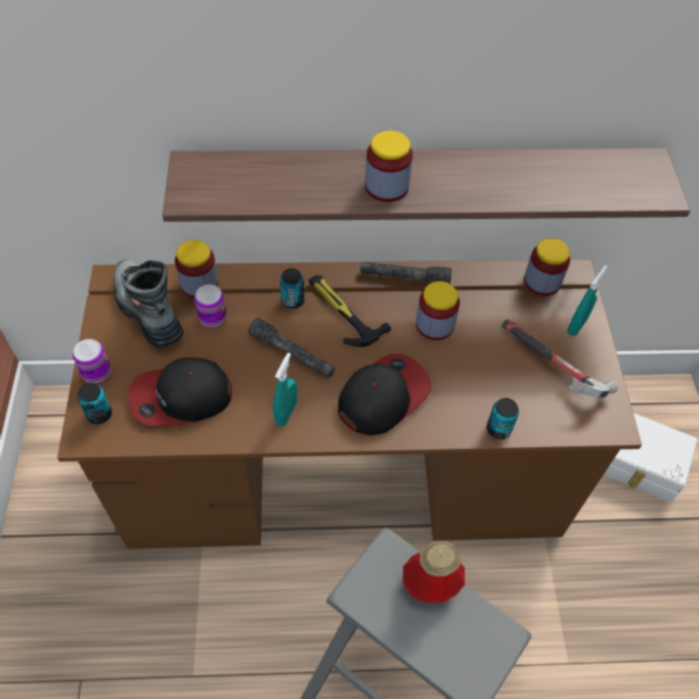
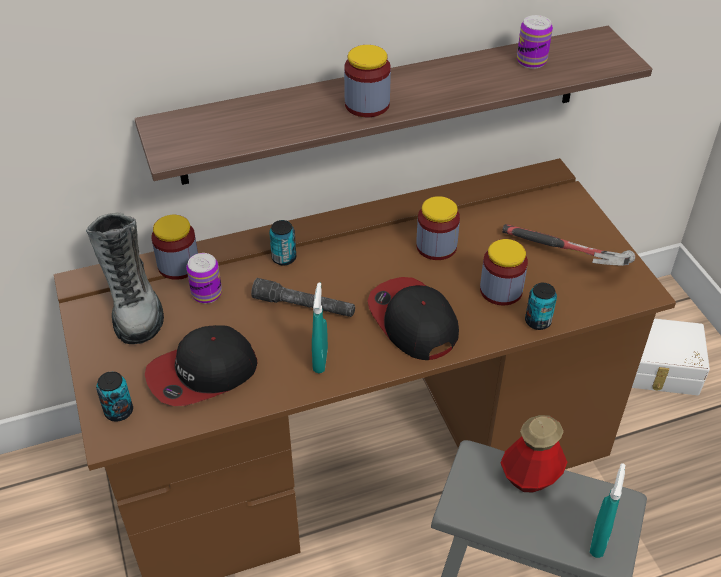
camera: 15 degrees left, 10 degrees down
can [73,339,112,384] -> can moved to [517,15,553,69]
boot [113,259,183,348] -> boot turned 150 degrees counterclockwise [86,212,164,344]
hammer [309,275,391,347] -> none
cap [338,354,432,436] -> cap turned 60 degrees counterclockwise [367,277,459,360]
grey flashlight [360,262,452,284] -> none
jar [524,238,570,296] -> jar moved to [480,239,528,306]
turquoise spray bottle [567,265,607,336] -> turquoise spray bottle moved to [590,463,625,558]

